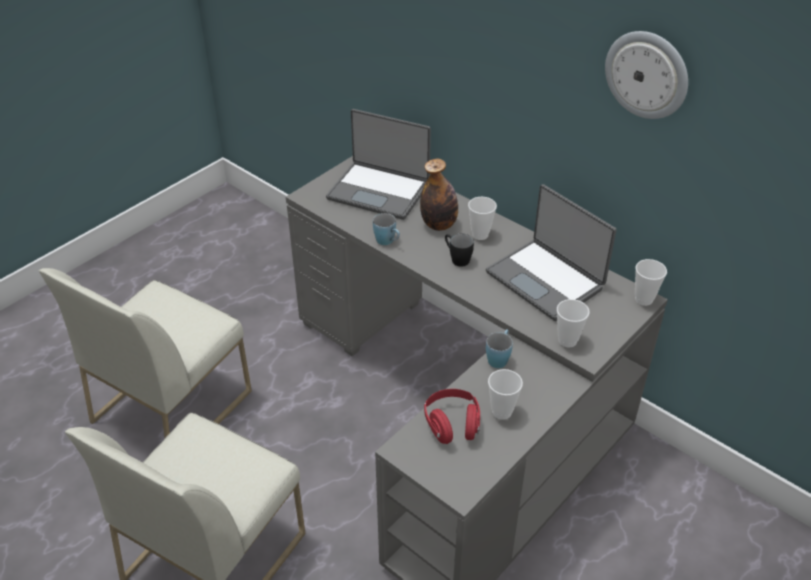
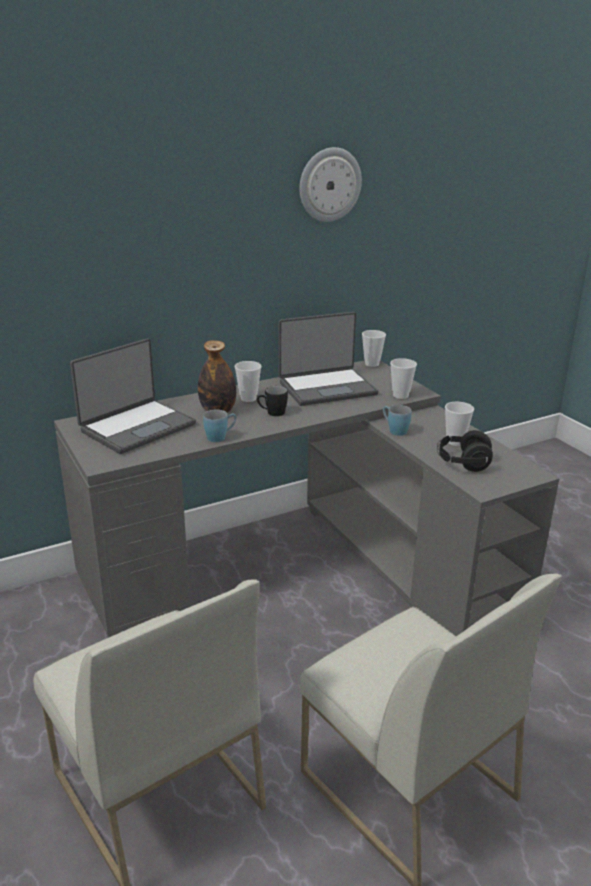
camera: 70 degrees left, 15 degrees down
red headphones [424,389,480,444] -> black headphones [437,430,493,472]

